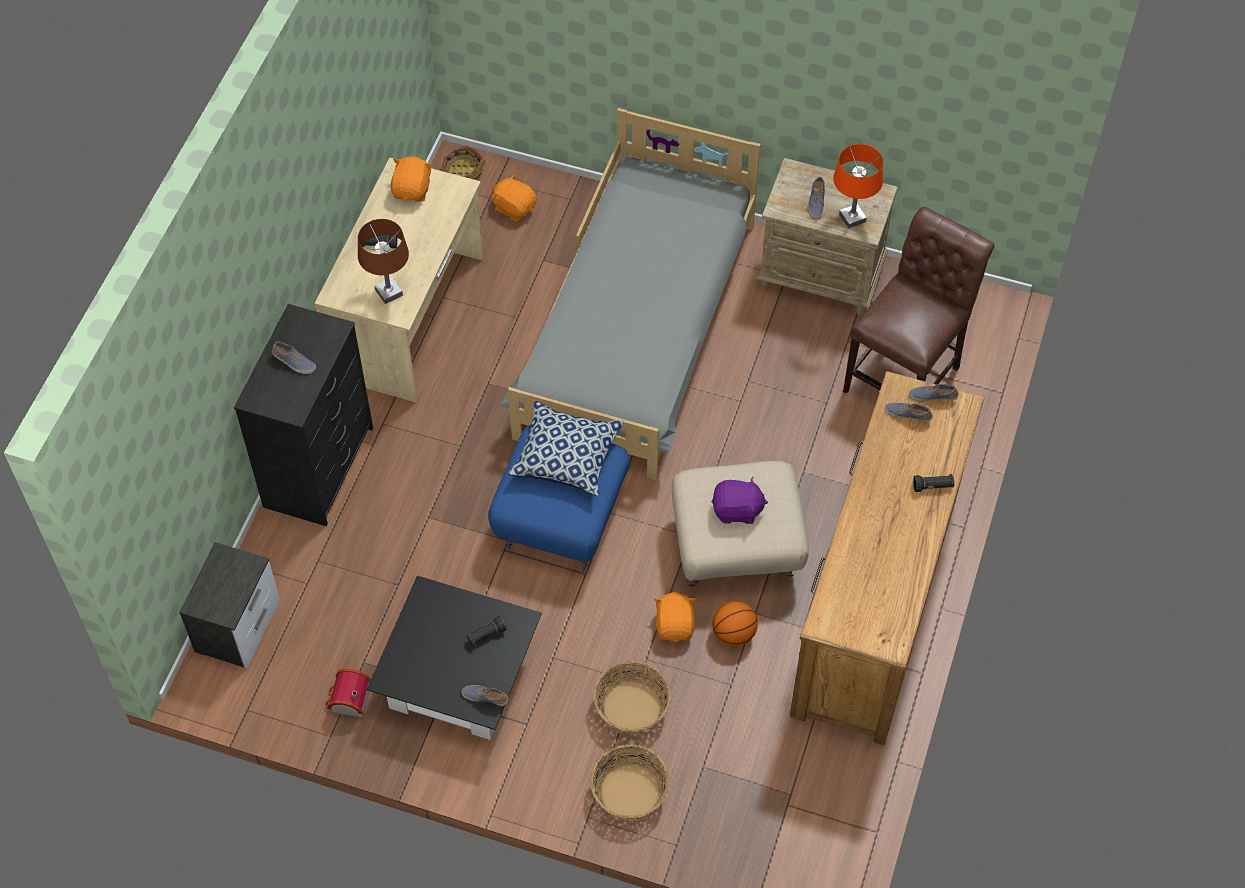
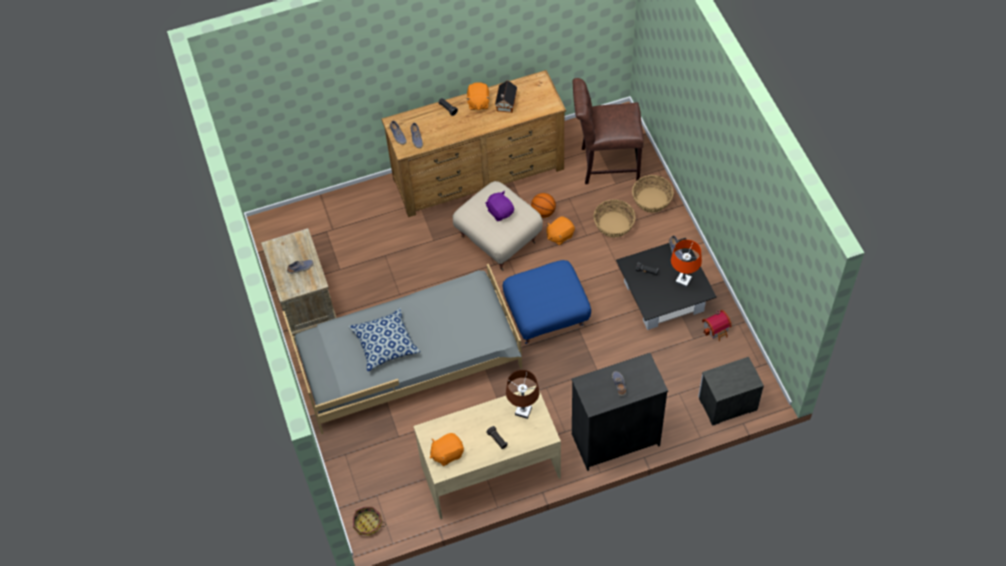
camera: 125 degrees left, 0 degrees up
orange plush toy [492,174,537,222] -> orange plush toy moved to [466,82,490,110]
pillow [508,401,624,496] -> pillow moved to [348,308,420,372]
orange table lamp [833,144,883,229] -> orange table lamp moved to [671,240,702,288]
brown chair [843,207,995,394] -> brown chair moved to [572,78,644,184]
none -> toy house [495,81,517,113]

